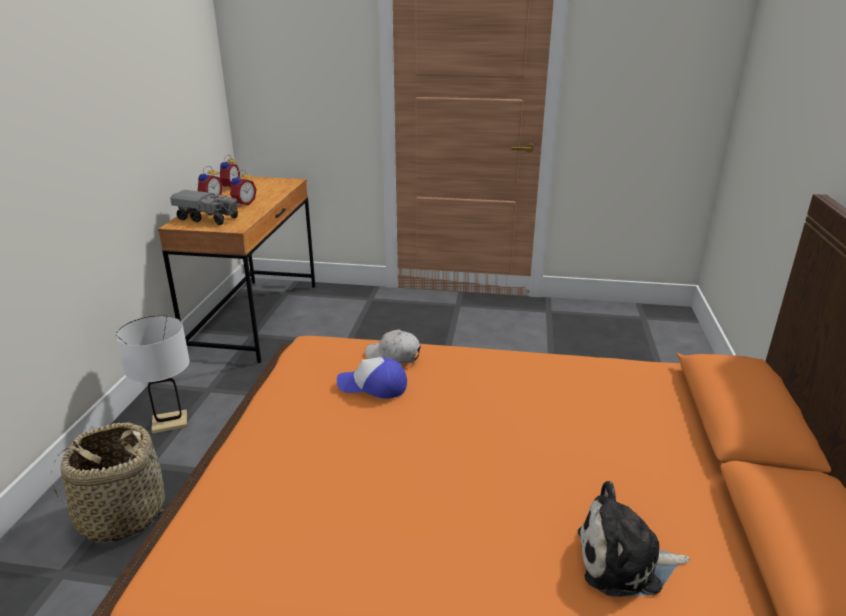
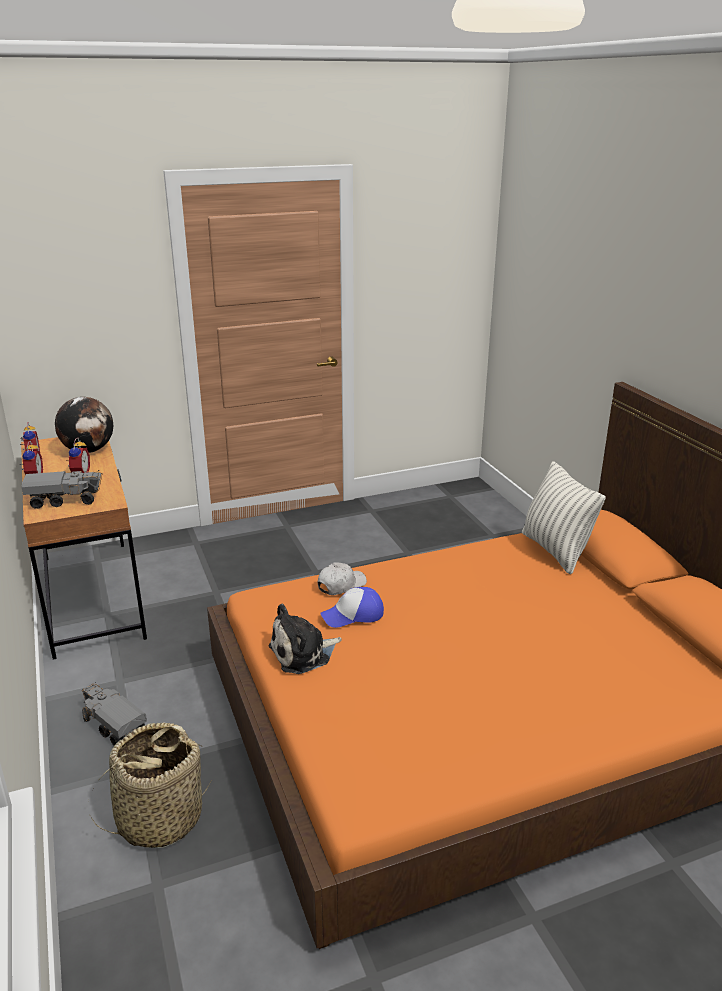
camera: 30 degrees left, 0 degrees up
white table lamp [116,315,190,434] -> toy truck [82,682,147,745]
white cap [365,330,421,363] -> white cap turned 150 degrees clockwise [318,562,367,595]
plush toy [578,481,689,597] -> plush toy moved to [269,604,342,674]
none -> globe [55,397,113,453]
none -> pillow [522,461,606,574]

